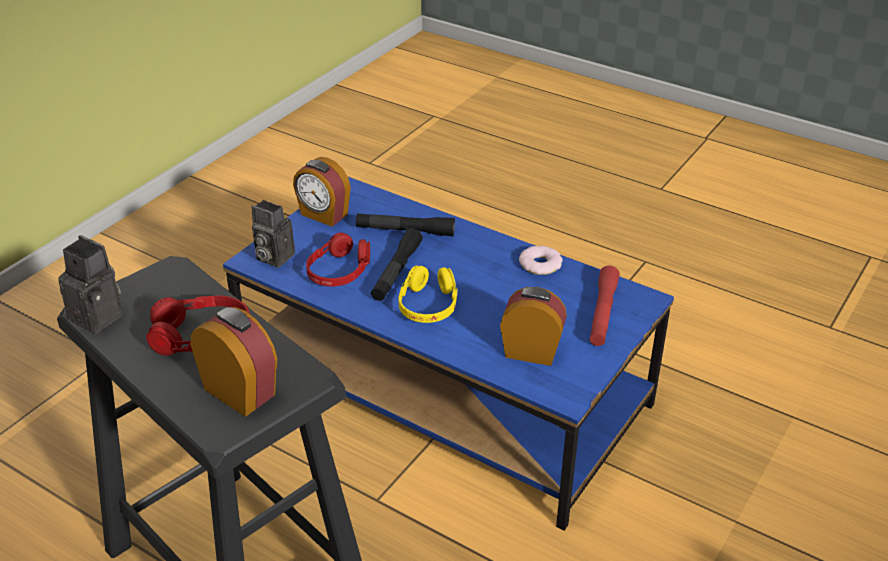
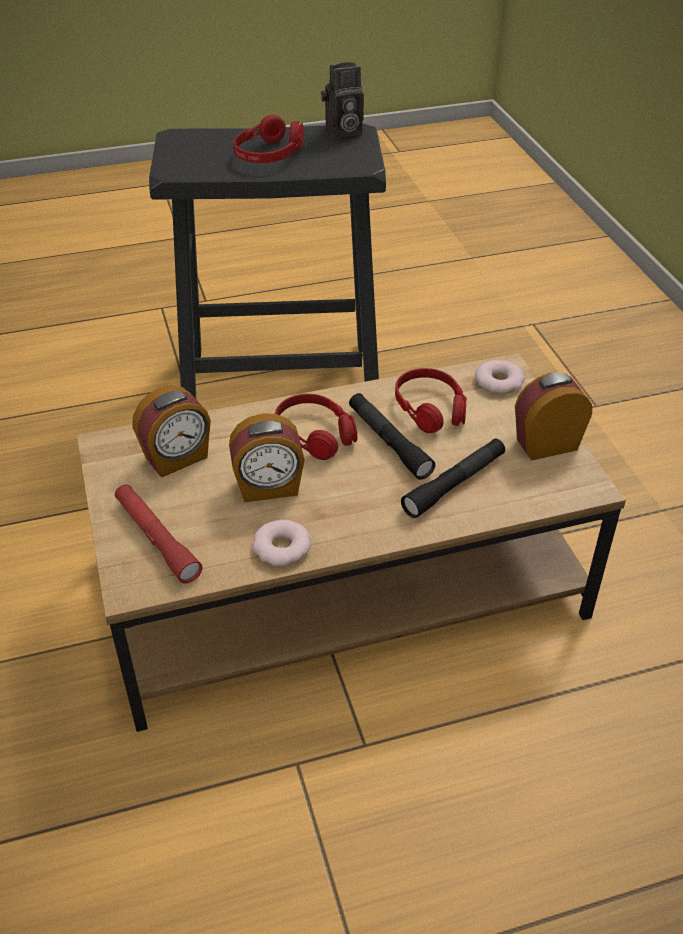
camera: 130 degrees right, 5 degrees up
alarm clock [191,307,277,417] -> alarm clock moved to [229,413,305,503]
blue coffee table [223,177,674,531] -> brown coffee table [77,353,626,732]
camera [251,200,295,268] -> donut [475,360,525,394]
yellow headphones [399,266,457,323] -> red headphones [275,394,357,460]

